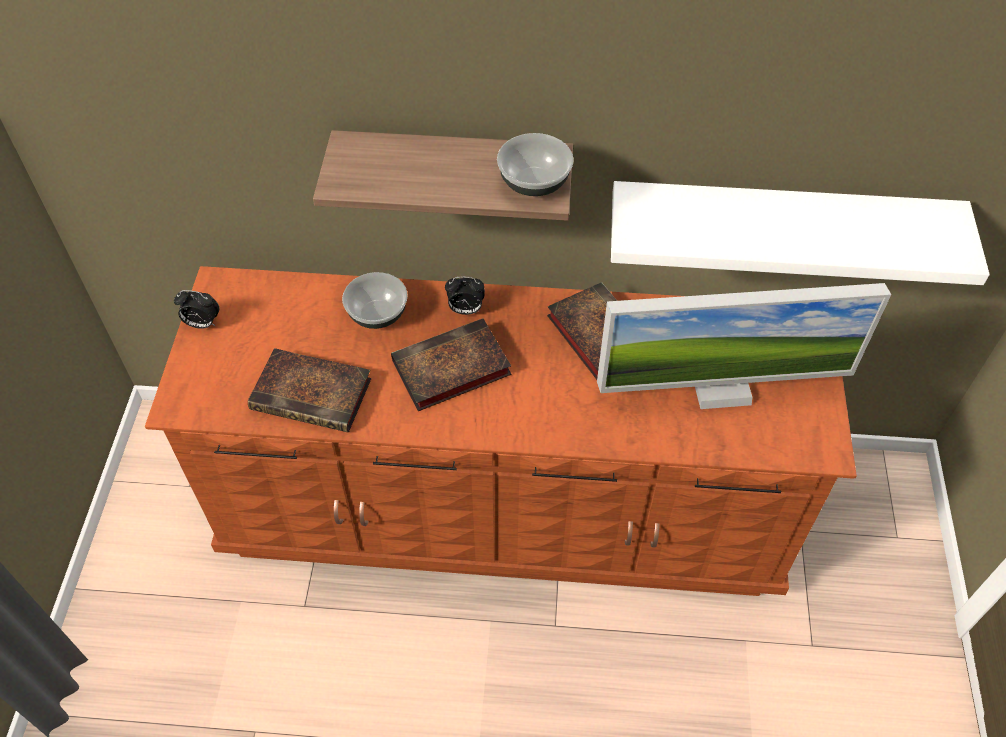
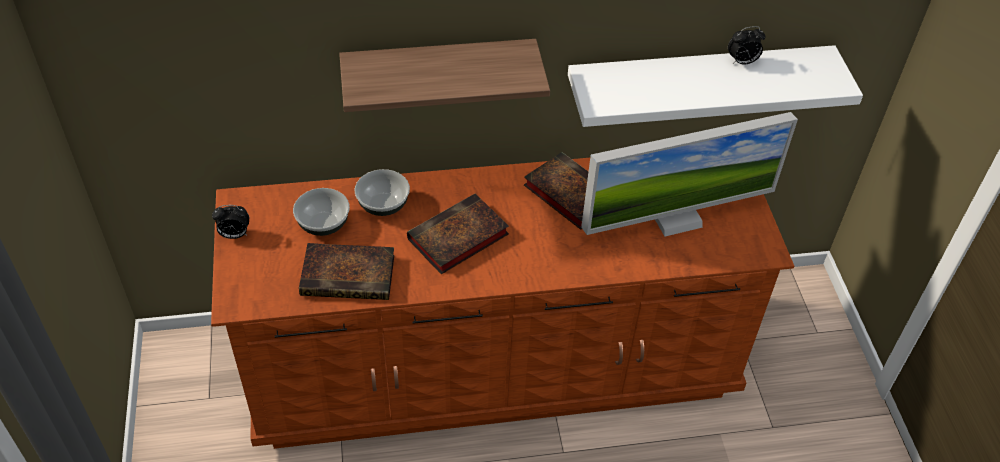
camera: 15 degrees left, 5 degrees down
alarm clock [445,277,485,315] -> alarm clock moved to [728,26,766,64]
bowl [497,133,573,196] -> bowl moved to [293,188,350,236]

